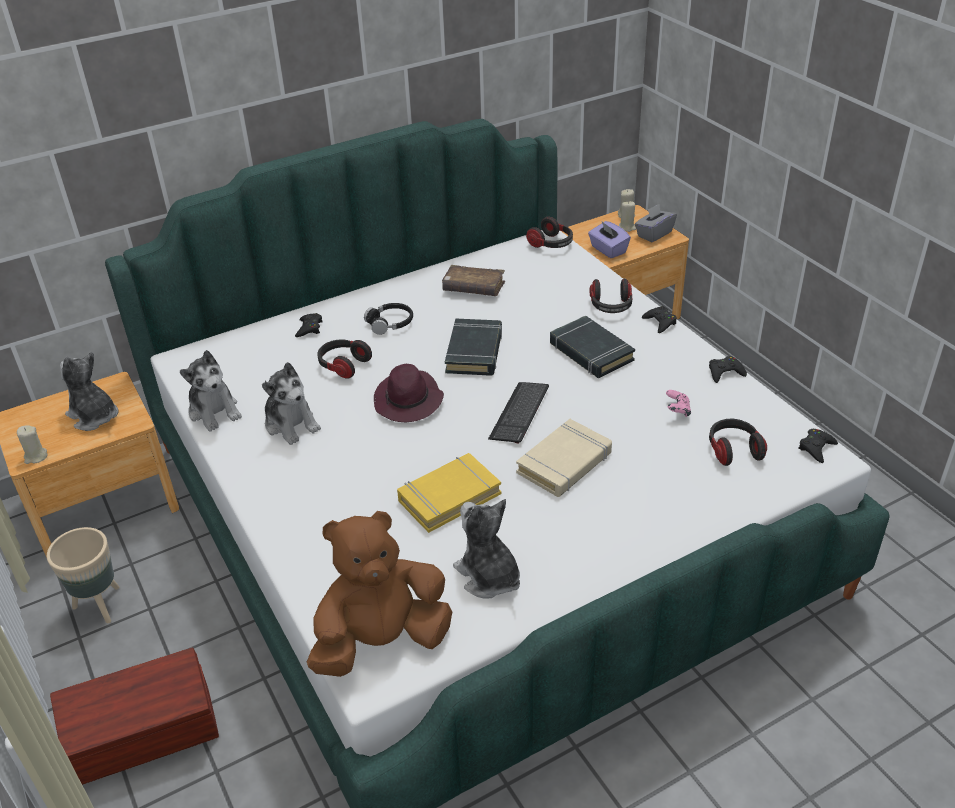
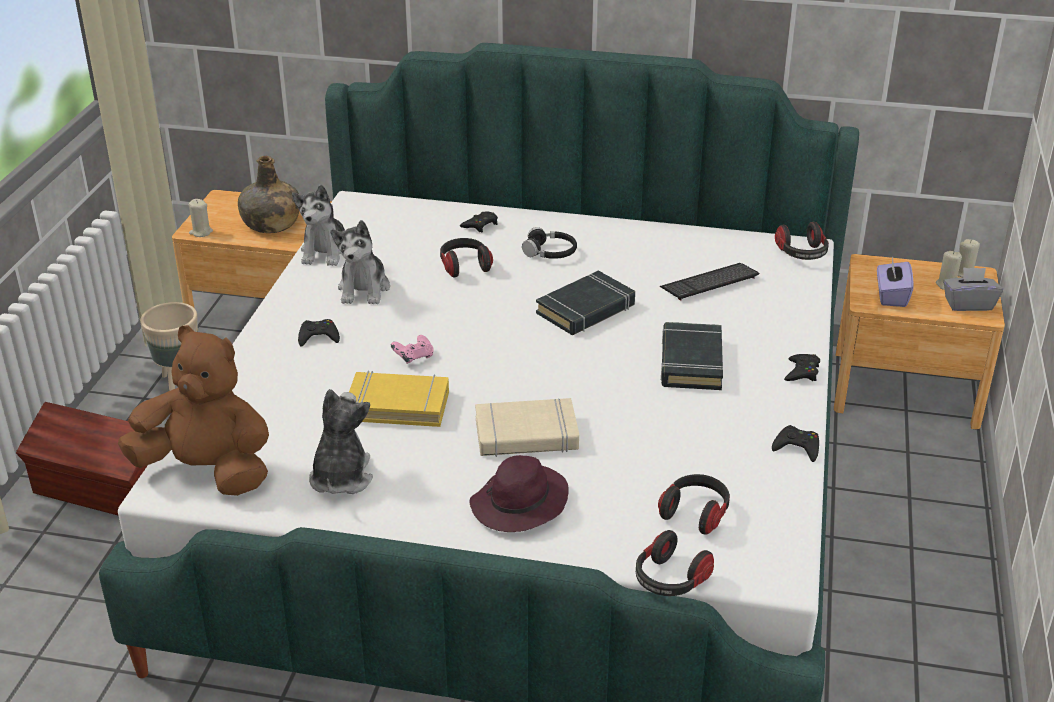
camera: 40 degrees right, 5 degrees down
plush toy [60,352,118,431] -> green bottle [238,156,300,233]
purple hat [374,364,444,422] -> purple hat moved to [469,455,569,532]
brown book [442,265,505,296] -> none
keyboard [488,382,549,444] -> keyboard moved to [660,263,759,301]
headphones [590,279,632,313] -> headphones moved to [636,530,714,596]
pink game controller [666,390,691,417] -> pink game controller moved to [391,335,434,364]
black game controller [798,429,838,463] -> black game controller moved to [298,319,340,347]

